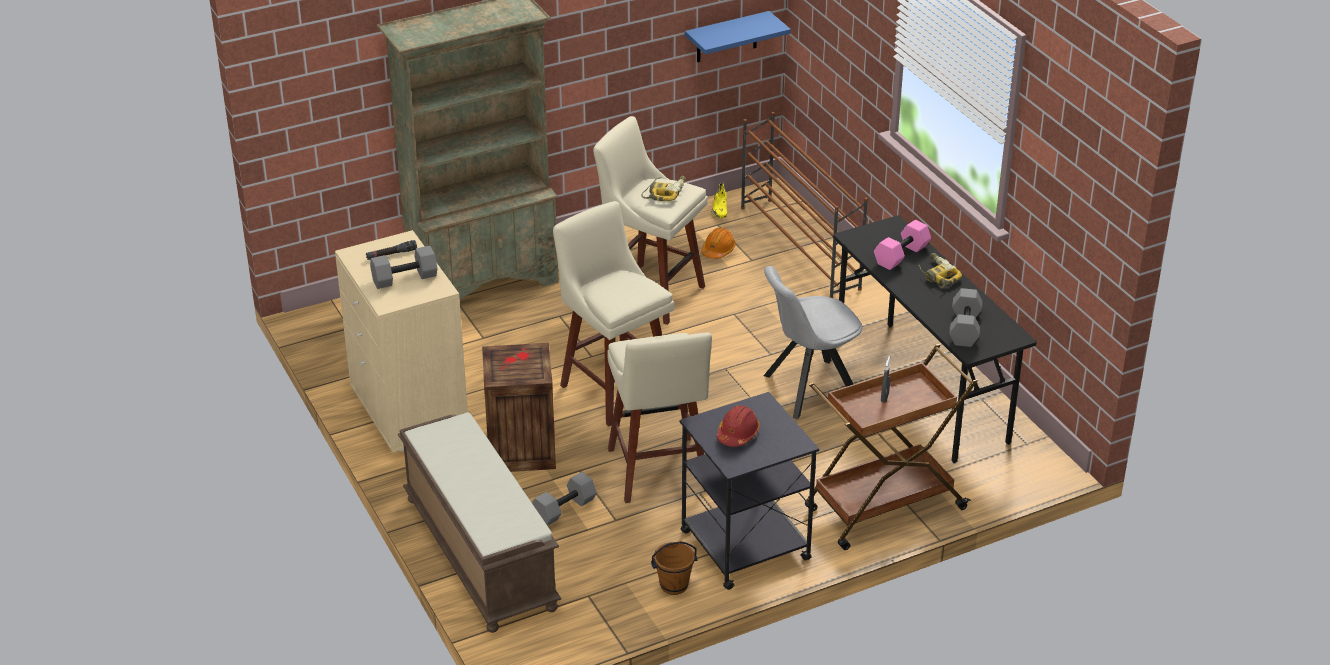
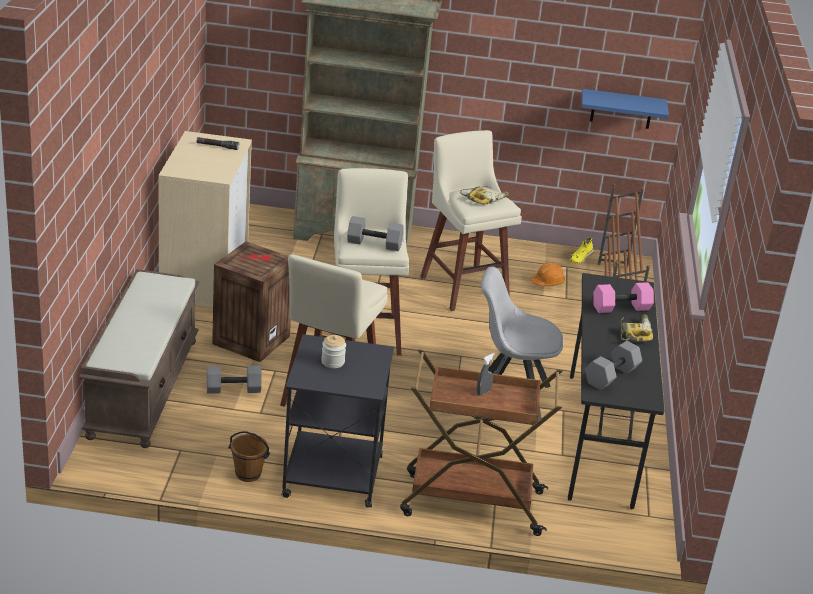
camera: 30 degrees right, 5 degrees down
grey dumbbell [370,246,437,289] -> grey dumbbell moved to [347,216,404,251]
red hard hat [717,405,760,447] -> jar [321,335,346,368]

